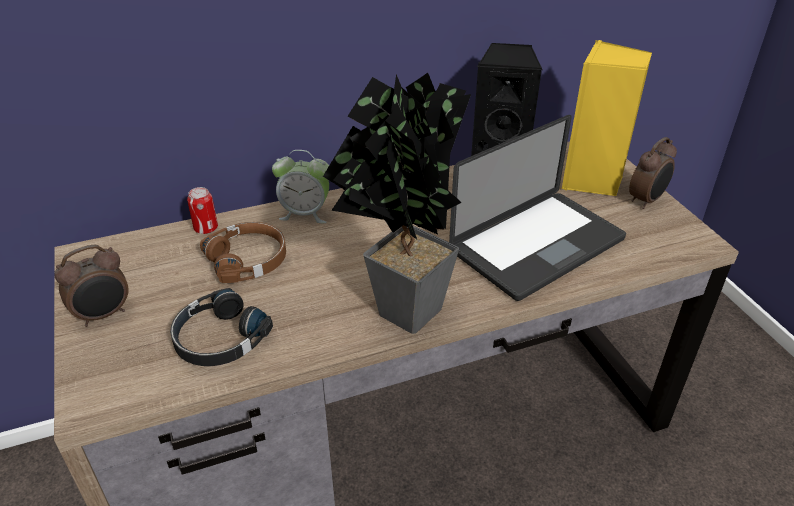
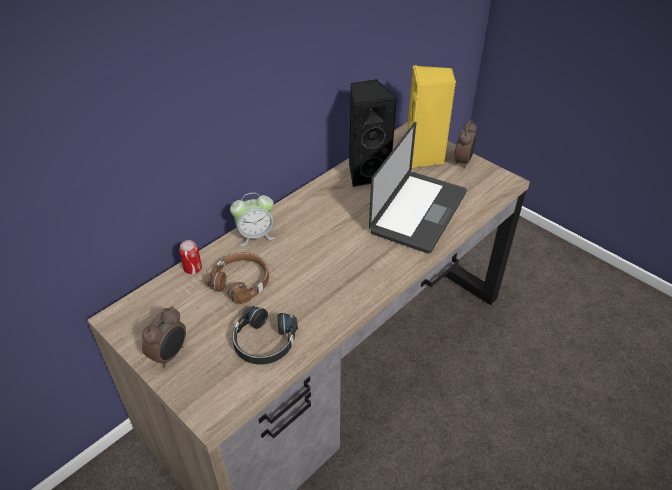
camera: 25 degrees left, 5 degrees up
potted plant [323,73,471,334] -> none

